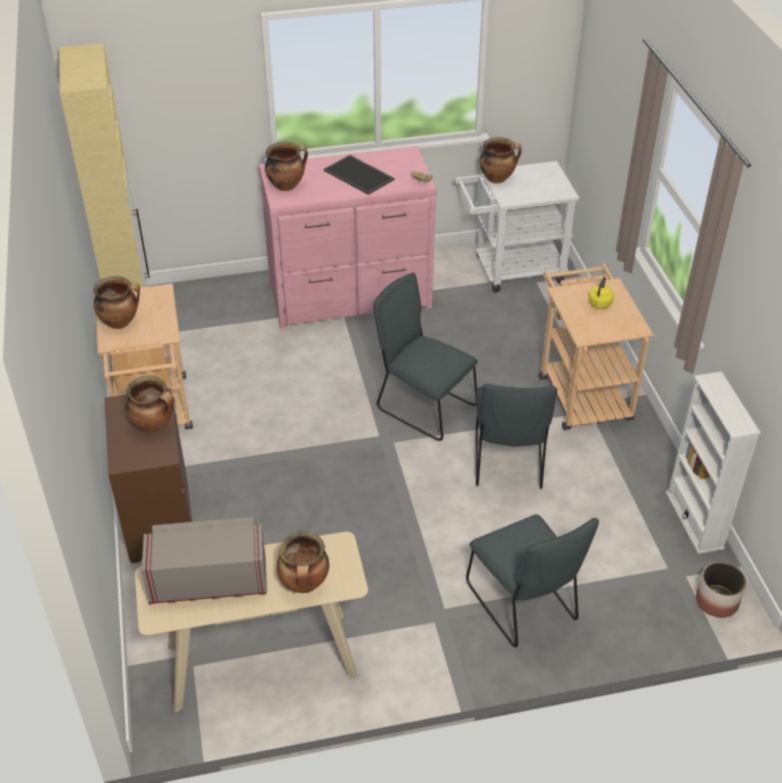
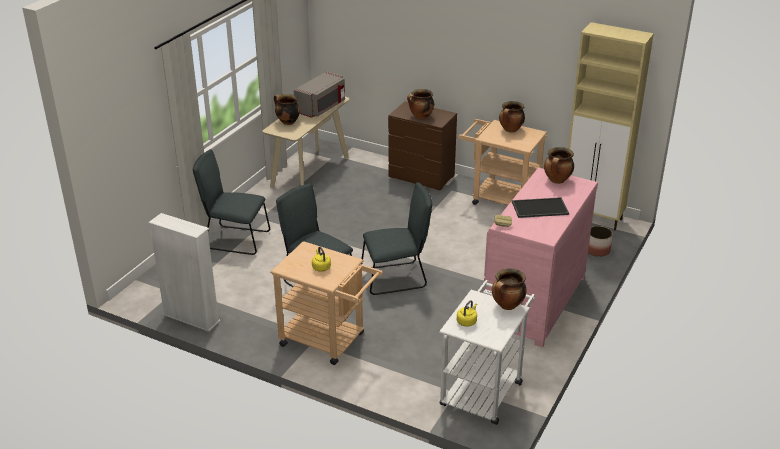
camera: 130 degrees right, 10 degrees down
planter [696,562,746,618] -> planter moved to [588,226,613,257]
none -> yellow kettle [457,300,477,327]

